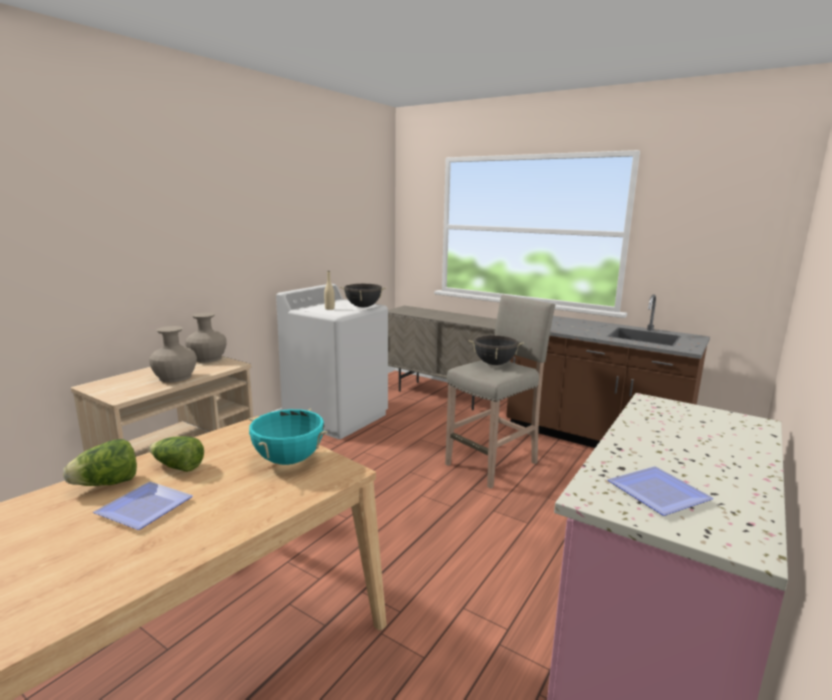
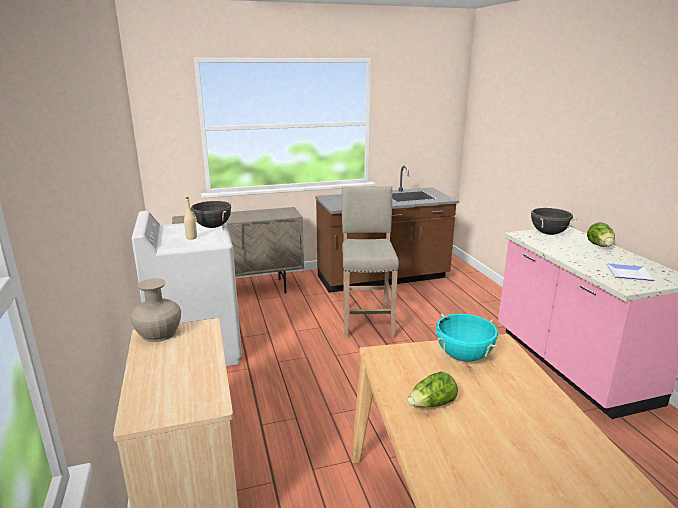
camera: 50 degrees left, 5 degrees up
lettuce [63,439,137,486] -> lettuce moved to [587,222,615,247]
plate [93,482,193,530] -> none
beige vase [149,326,197,382] -> none
black cooking pot [469,335,524,365] -> black cooking pot moved to [529,208,576,235]

